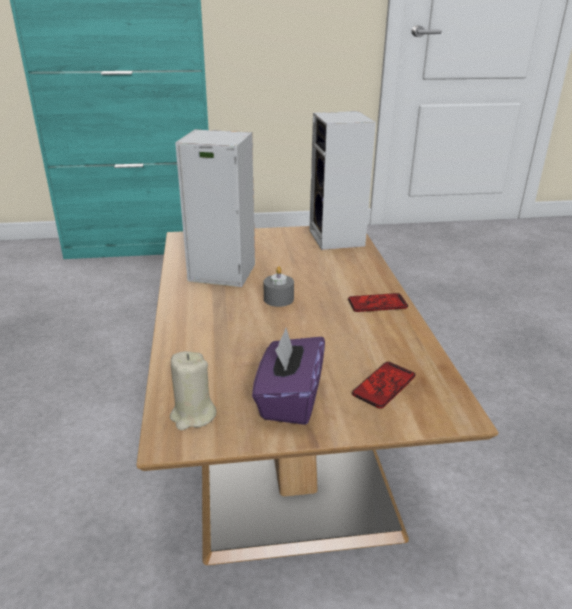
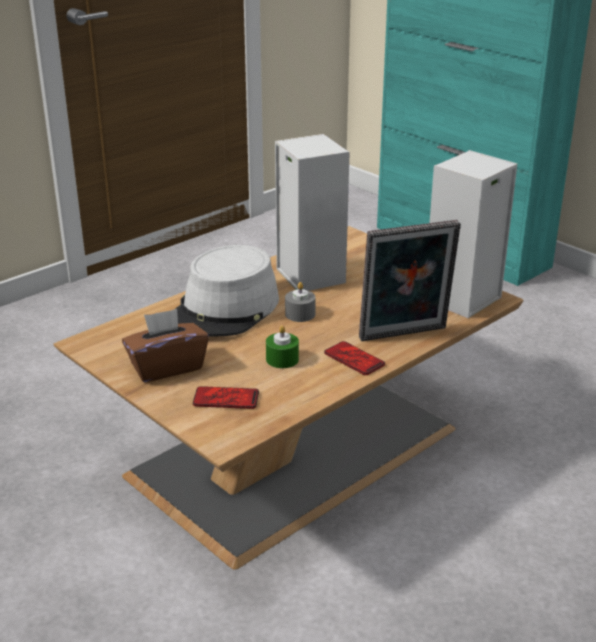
camera: 55 degrees right, 0 degrees up
beige candle [170,351,217,430] -> none
purple tissue box [252,328,325,425] -> brown tissue box [122,309,209,382]
none -> grey hat [175,245,279,336]
none -> green candle [266,325,299,368]
none -> picture frame [359,220,461,341]

